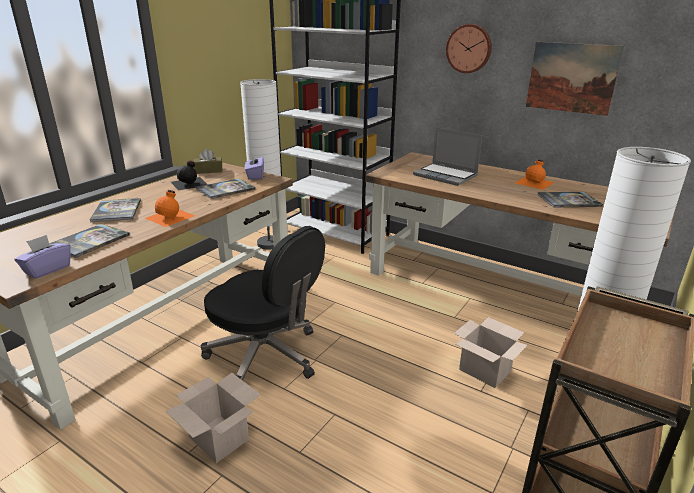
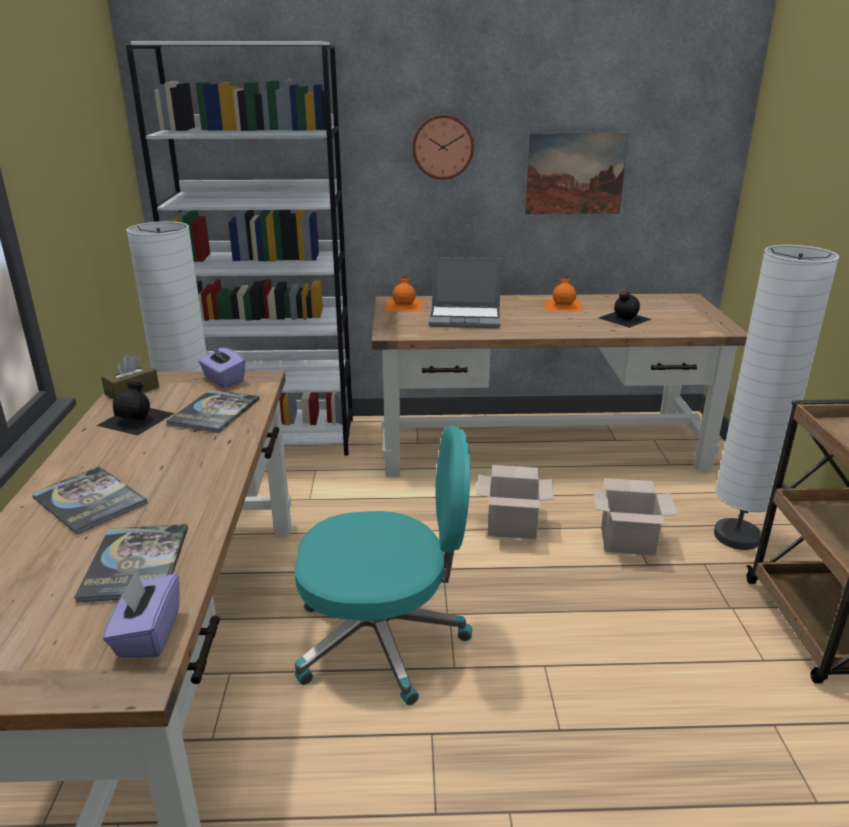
camera: 35 degrees left, 0 degrees up
orange bottle [145,190,195,227] -> orange bottle moved to [385,277,423,311]
cardboard box [165,373,261,463] -> cardboard box moved to [476,465,554,539]
black office chair [201,226,325,381] -> turquoise office chair [295,426,472,706]
book [537,192,603,207] -> black bottle [599,290,651,328]

